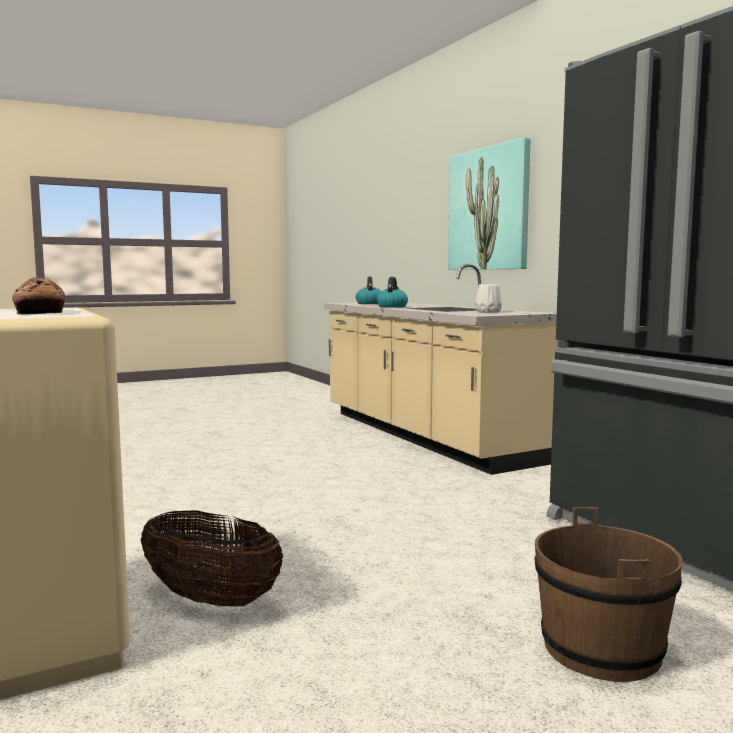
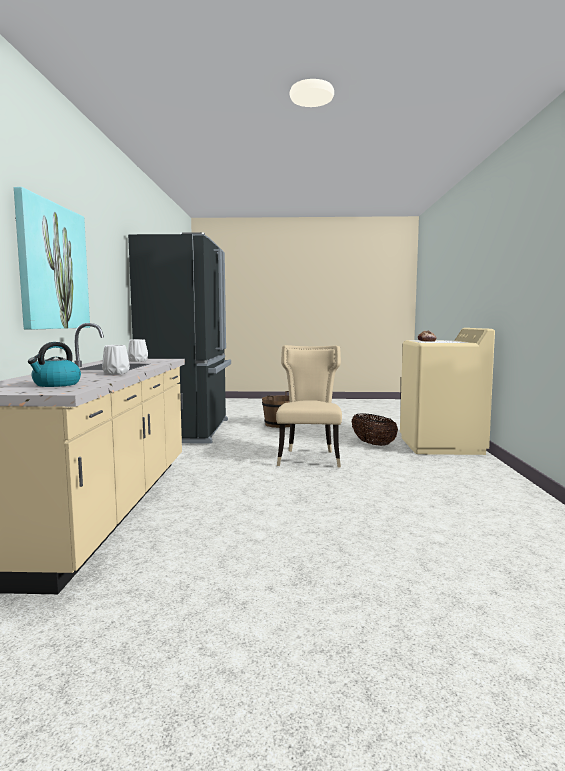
camera: 150 degrees left, 0 degrees up
kettle [377,277,408,308] -> white vase [102,345,130,374]
none -> beige chair [276,345,342,468]

